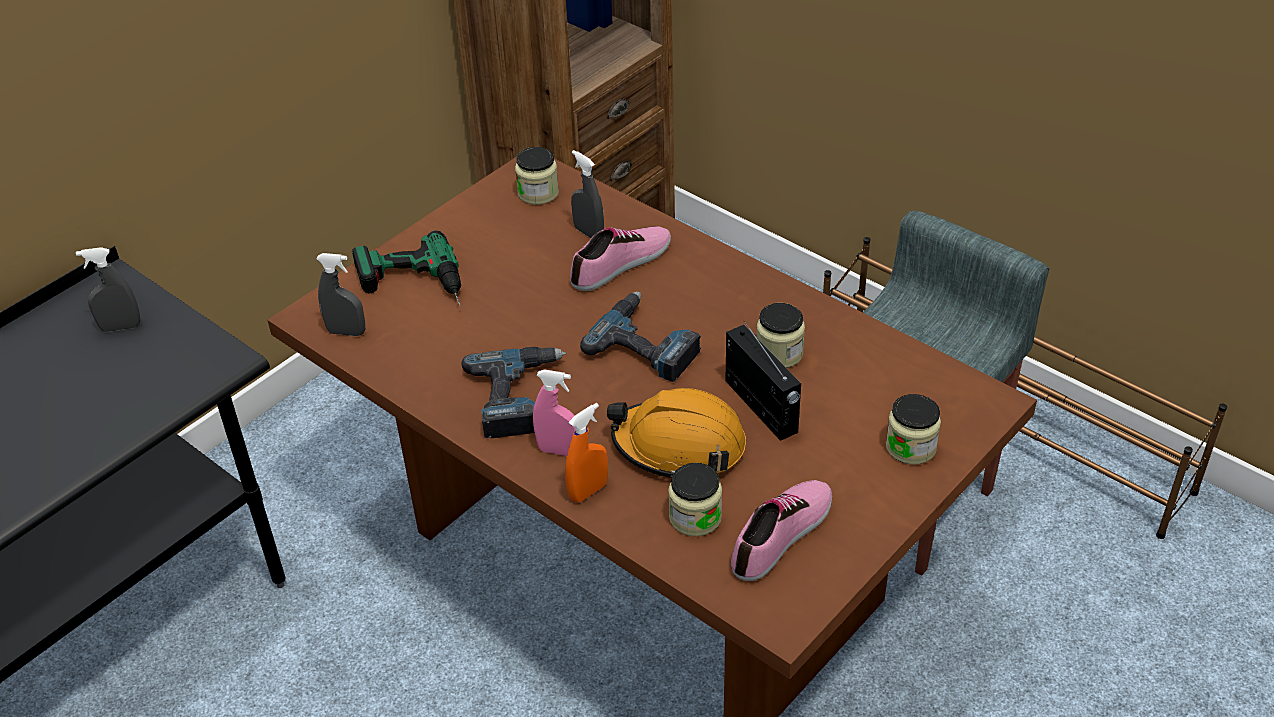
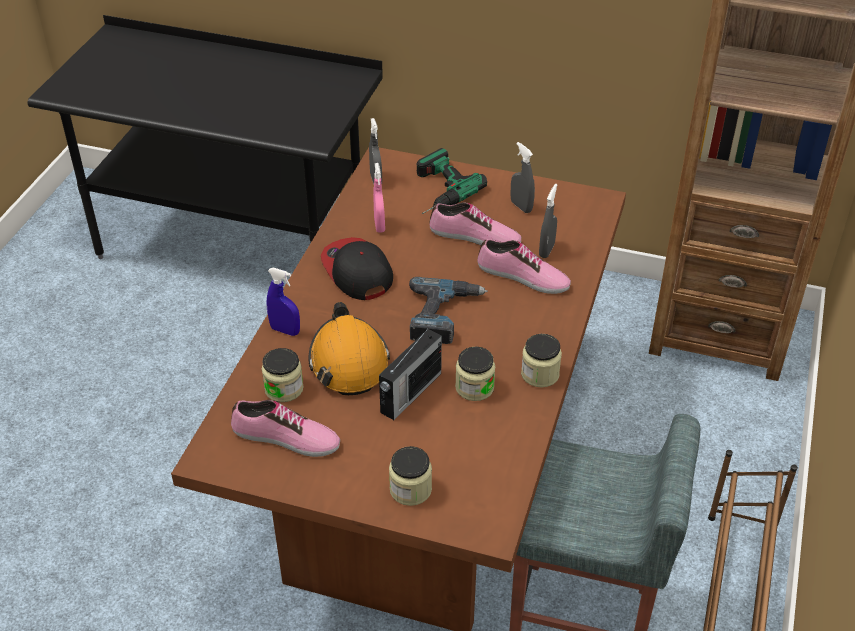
camera: 65 degrees right, 0 degrees up
grey spray bottle [76,247,141,332] -> grey spray bottle moved to [511,142,535,213]
power drill [462,347,566,438] -> cap [321,237,393,300]
jar [515,147,559,205] -> jar moved to [521,334,562,387]
pink spray bottle [533,369,576,456] -> pink spray bottle moved to [373,163,385,233]
orange spray bottle [565,403,608,502] -> blue spray bottle [266,267,300,336]
none -> shoe [429,202,521,245]

